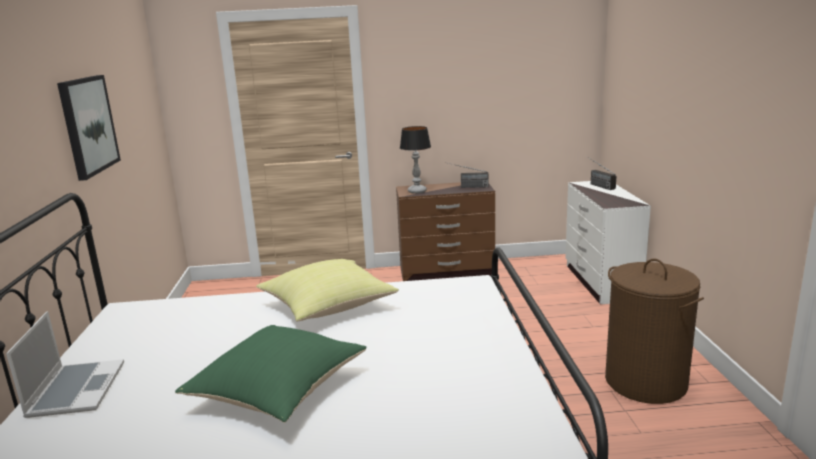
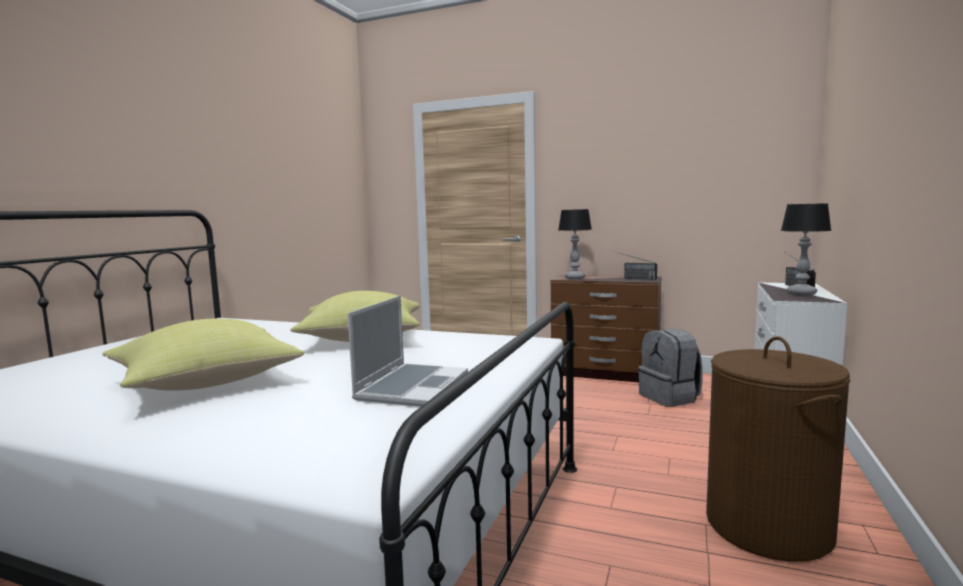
camera: 25 degrees right, 10 degrees down
laptop [6,311,124,418] -> laptop moved to [348,296,468,407]
picture [57,75,121,181] -> none
green pillow [175,325,366,423] -> yellow pillow [102,319,305,391]
none -> grey backpack [638,329,703,407]
none -> table lamp [781,203,832,295]

